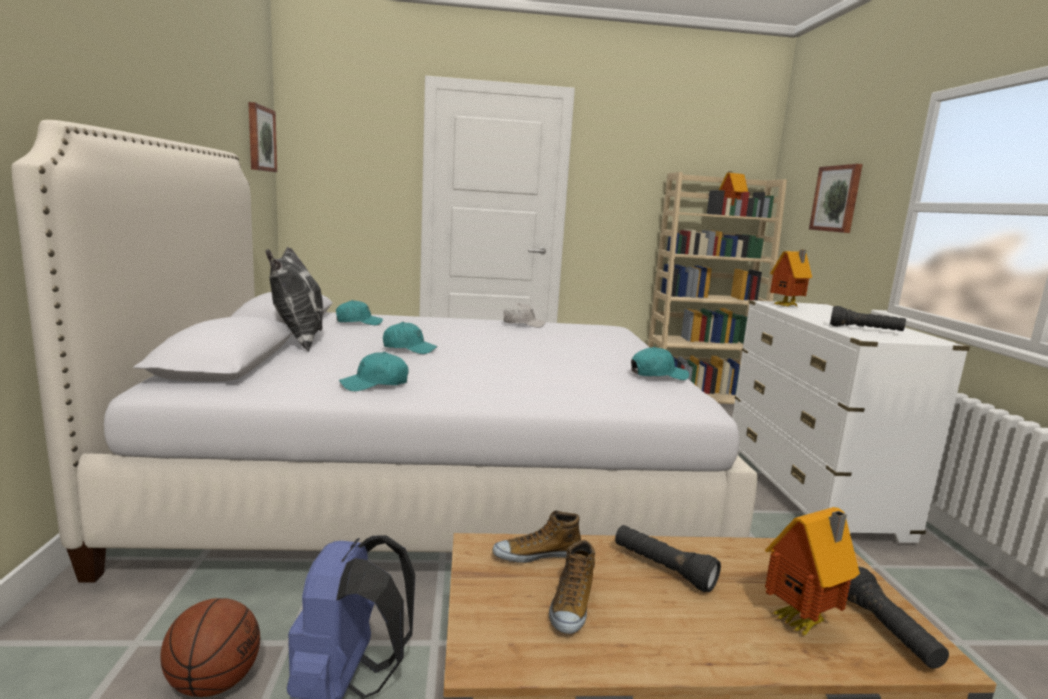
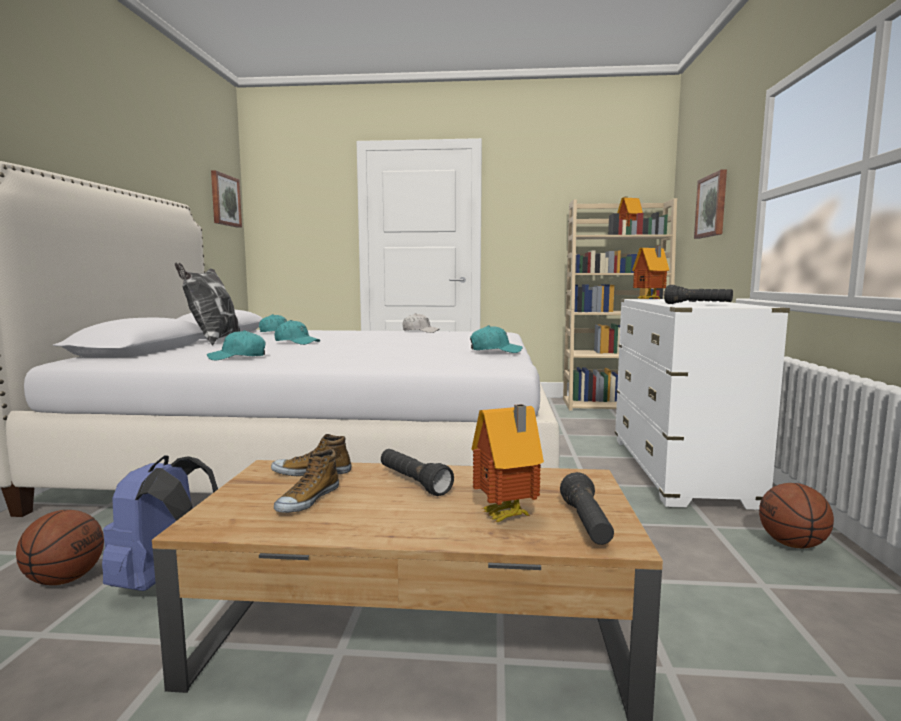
camera: 10 degrees right, 5 degrees down
none -> basketball [759,483,834,548]

